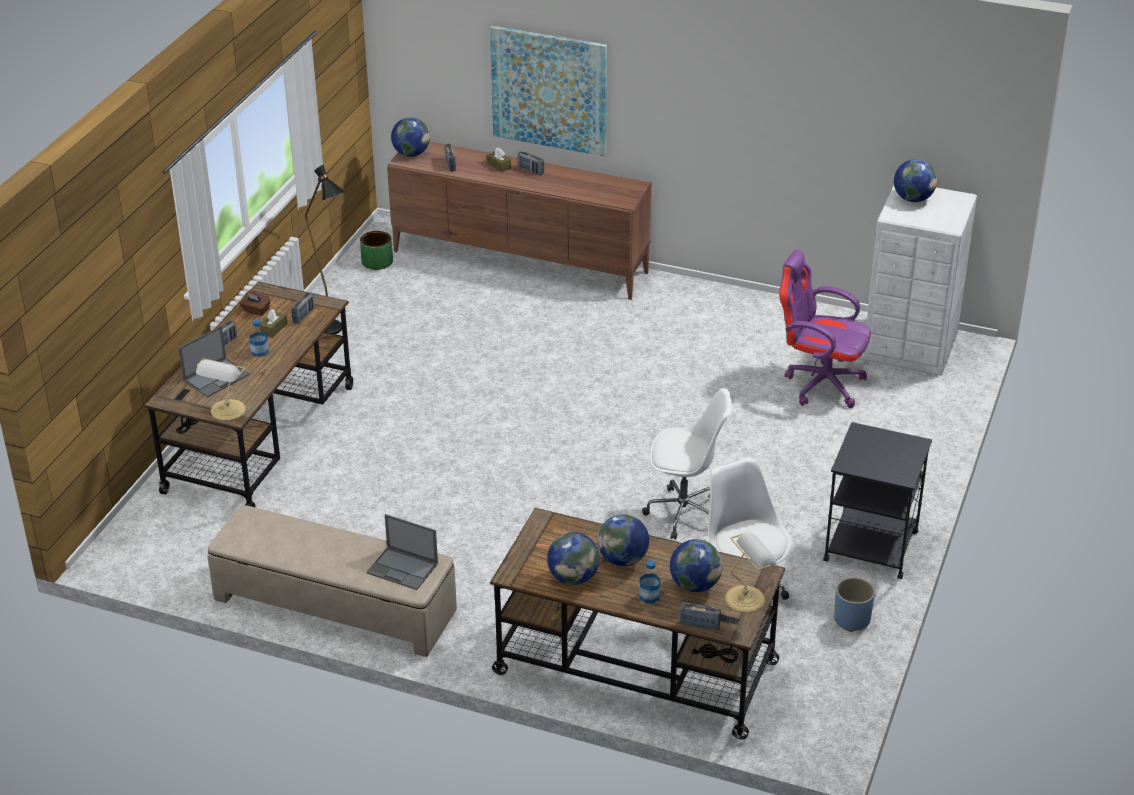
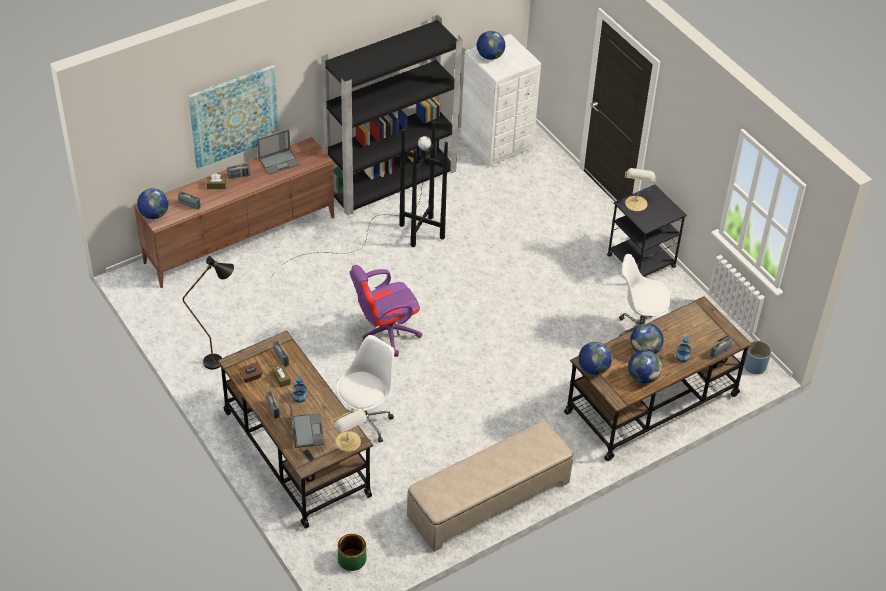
camera: 55 degrees left, 10 degrees up
green planter [360,231,393,270] -> green planter moved to [338,534,366,571]
laptop [366,514,438,590] -> laptop moved to [257,130,300,175]
white office chair [642,388,732,540] -> white office chair moved to [336,335,395,443]
globe [670,539,723,592] -> globe moved to [579,342,612,375]
table lamp [725,532,777,613] -> table lamp moved to [625,168,656,211]
purple office chair [779,250,871,408] -> purple office chair moved to [349,265,422,357]
blue planter [834,577,875,632] -> blue planter moved to [744,340,772,374]
none -> black floor lamp [269,121,448,280]
none -> black bookcase [321,15,463,216]

